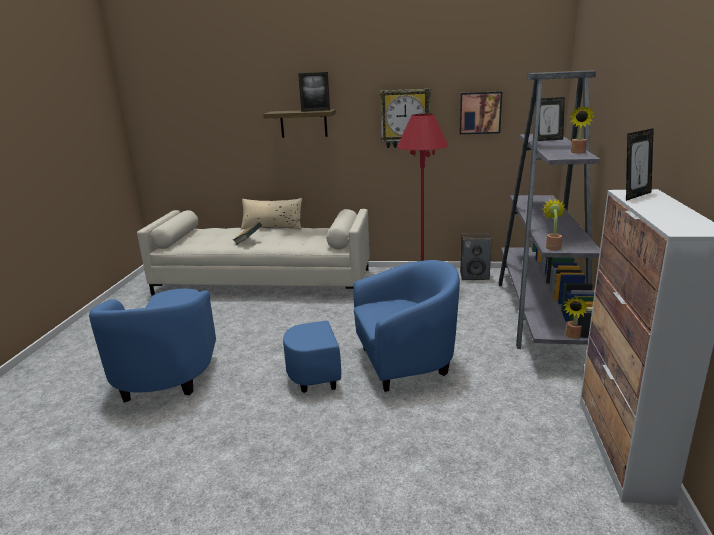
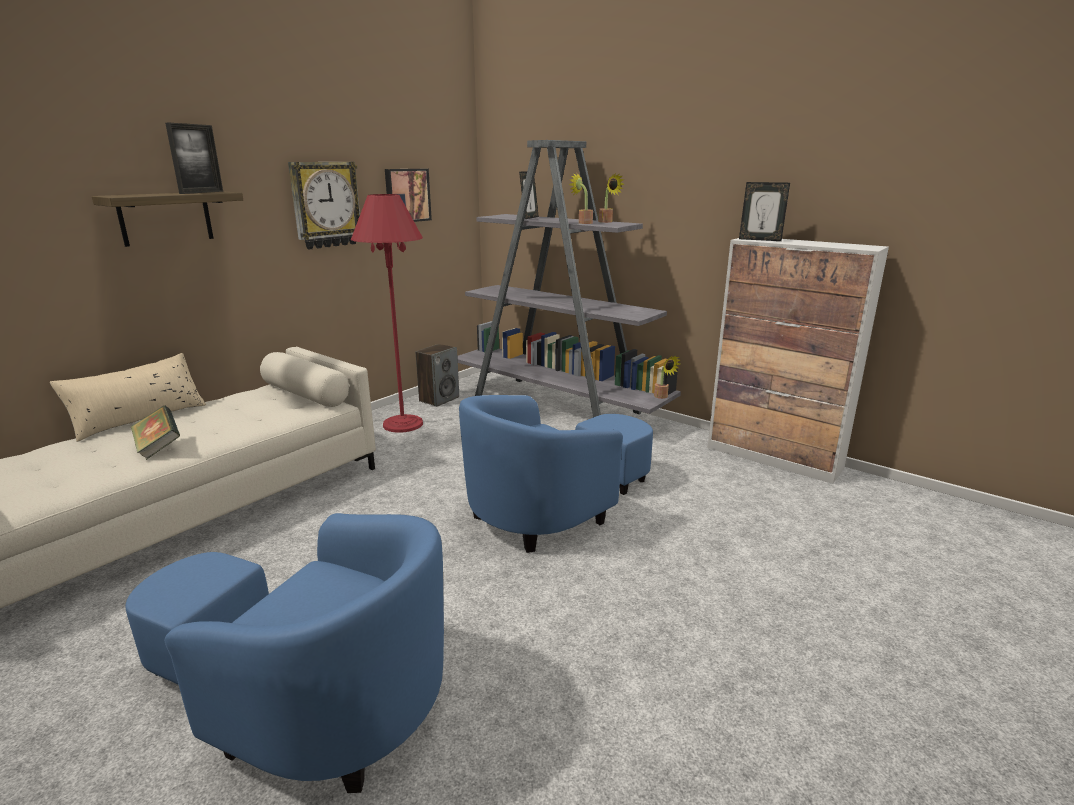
camera: 60 degrees left, 0 degrees up
blue armchair [283,260,460,393] -> blue armchair turned 150 degrees counterclockwise [459,395,653,553]
potted plant [542,199,566,250] -> potted plant moved to [569,174,593,224]
picture frame [626,128,654,201] -> picture frame turned 120 degrees clockwise [739,182,790,241]

